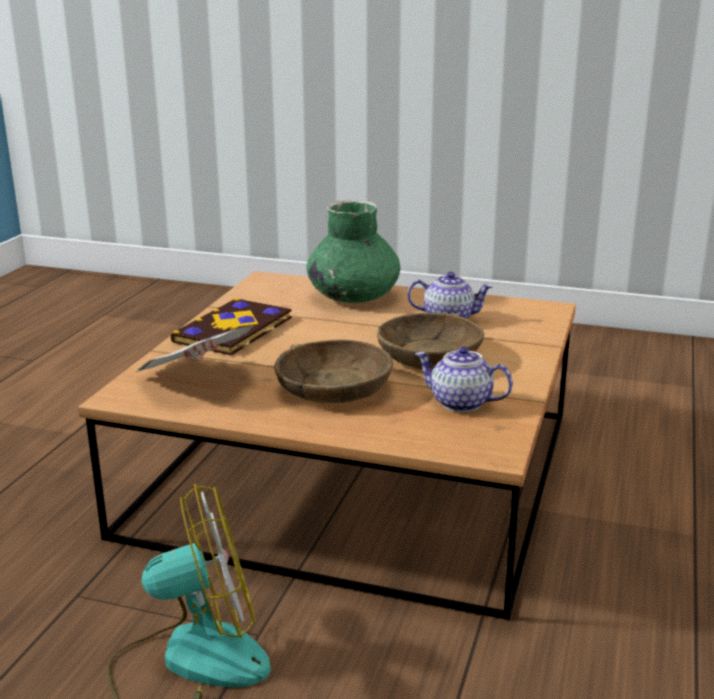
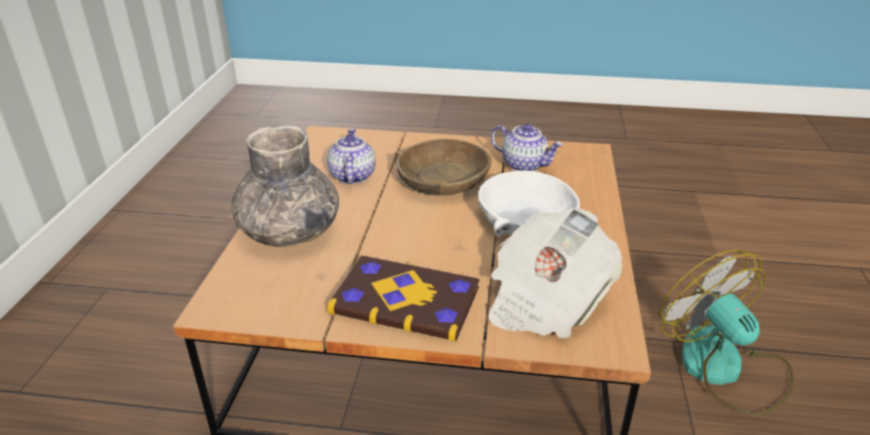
camera: 100 degrees left, 10 degrees up
brown bowl [274,340,393,403] -> white bowl [478,170,580,237]
green vase [306,200,401,303] -> grey vase [231,125,339,247]
teapot [415,346,513,412] -> teapot turned 75 degrees counterclockwise [491,124,563,171]

